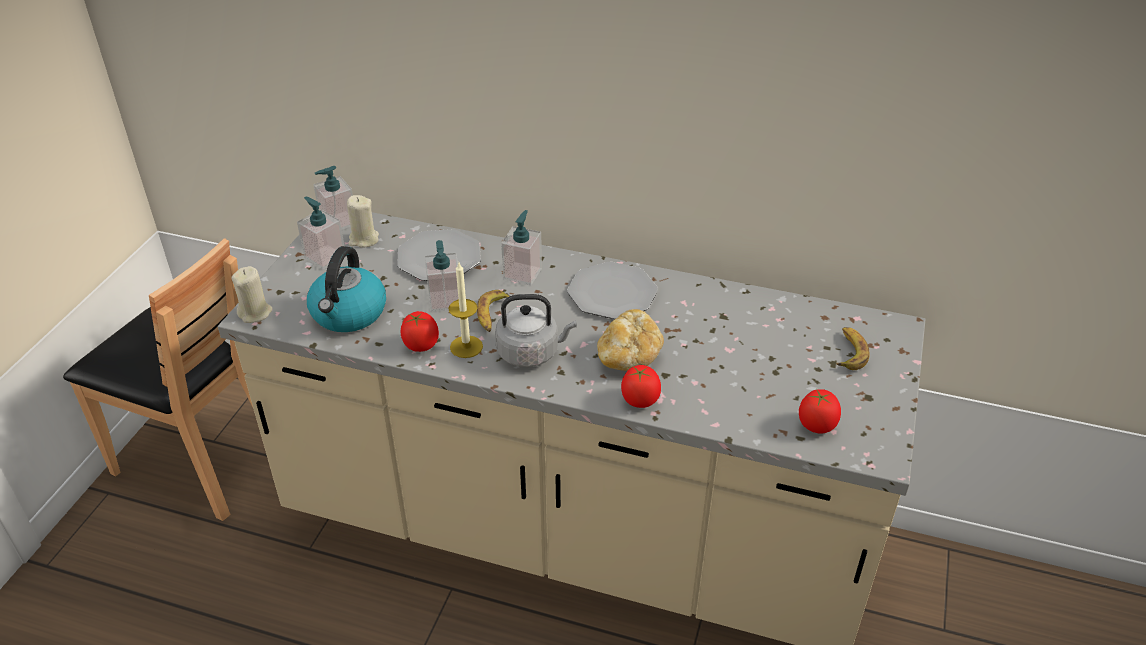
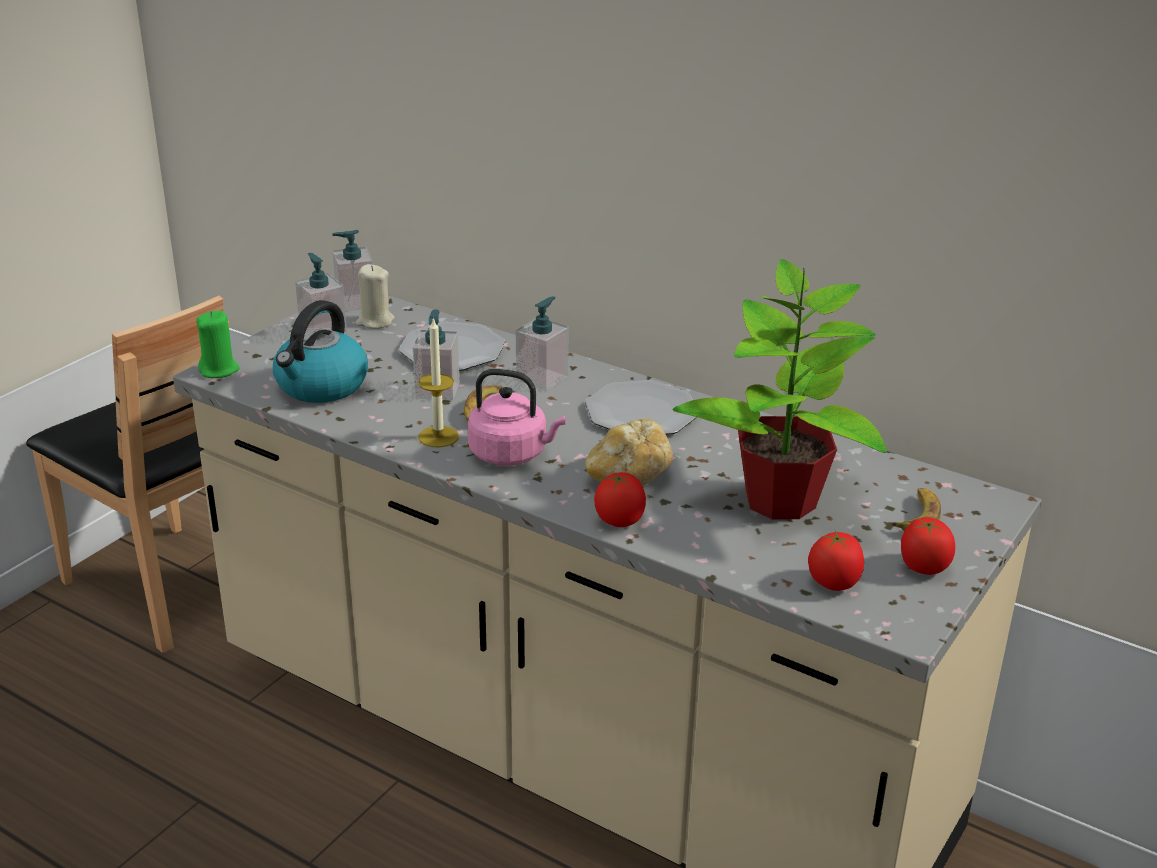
camera: 15 degrees right, 10 degrees down
beige candle [232,266,272,323] -> green candle [196,311,240,378]
tomato [401,311,439,352] -> tomato moved to [901,517,955,575]
grey kettle [495,294,577,367] -> pink kettle [468,369,566,466]
none -> potted plant [673,259,887,519]

